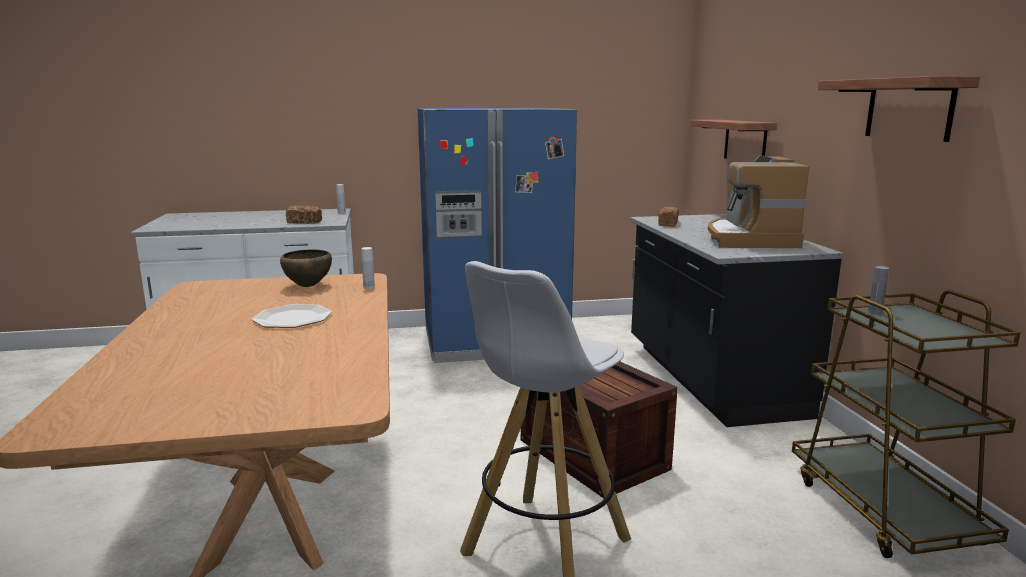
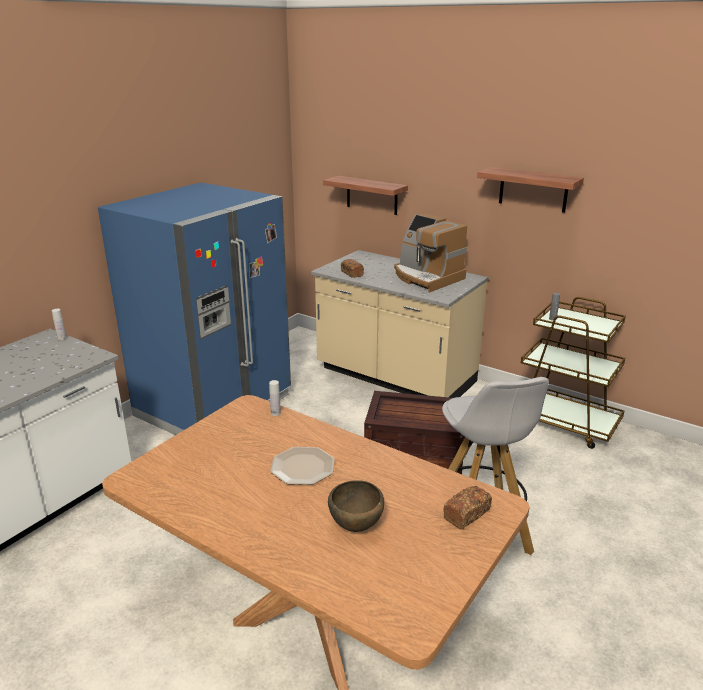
camera: 45 degrees left, 10 degrees up
brown bowl [280,250,332,287] -> brown bowl moved to [328,480,384,532]
bread [286,206,322,224] -> bread moved to [443,486,492,529]
black counter [630,214,843,427] -> beige counter [311,250,489,398]

